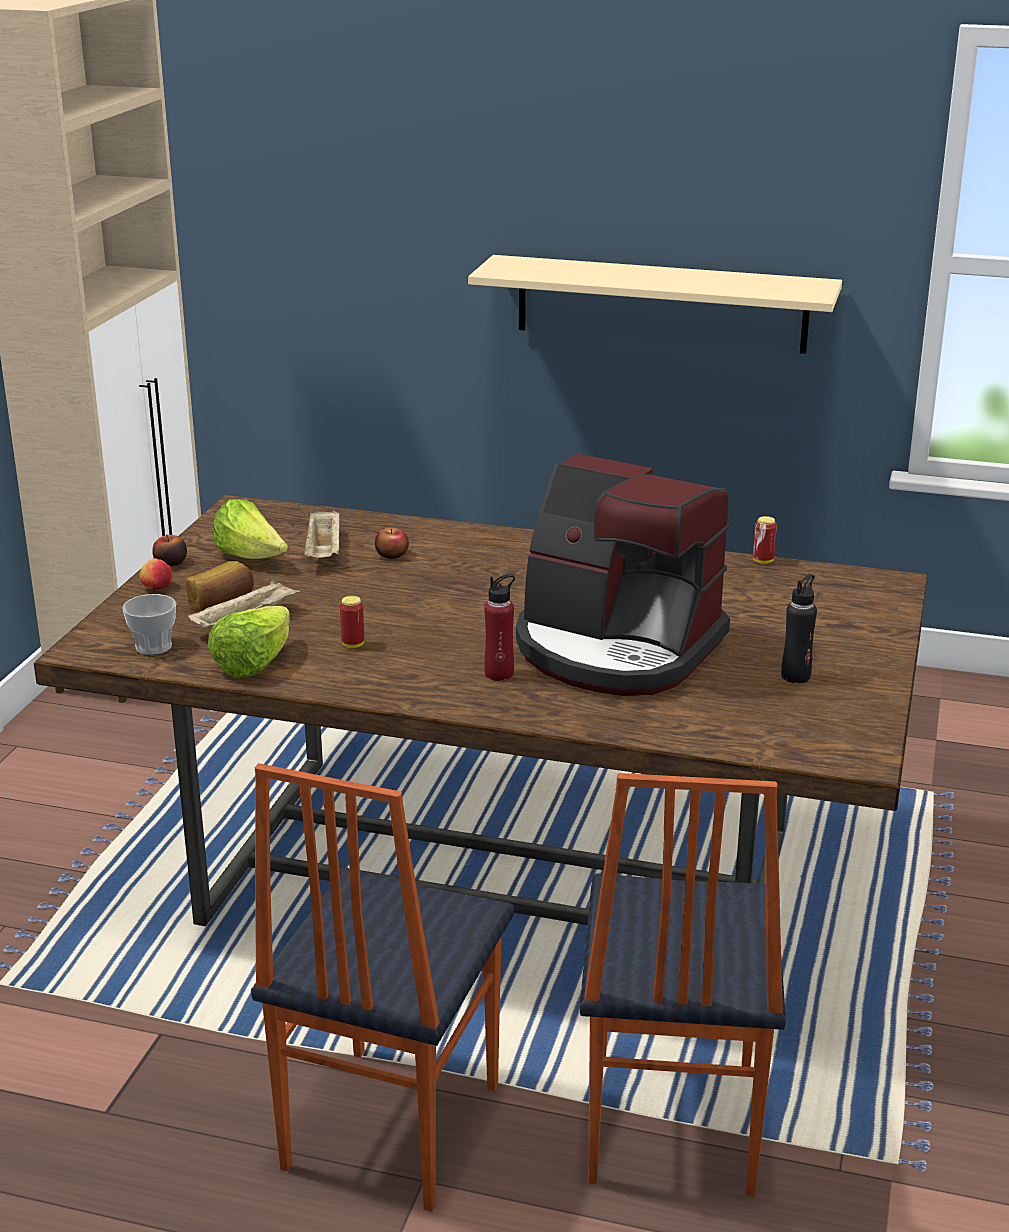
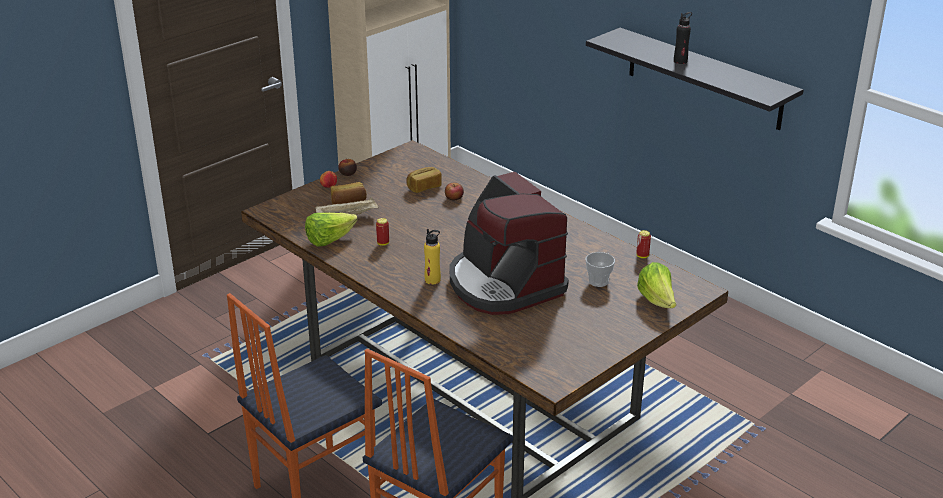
camera: 30 degrees right, 5 degrees up
cup [122,594,176,655] -> cup moved to [586,252,615,287]
lettuce [213,499,288,559] -> lettuce moved to [637,262,676,308]
beige tray [304,509,340,558] -> bread [406,167,442,193]
beige shelf [468,255,842,354] -> black shelf [586,28,804,130]
red bottle [484,574,515,681] -> yellow bottle [424,229,441,285]
black bottle [781,574,817,683] -> black bottle moved to [674,12,692,64]

